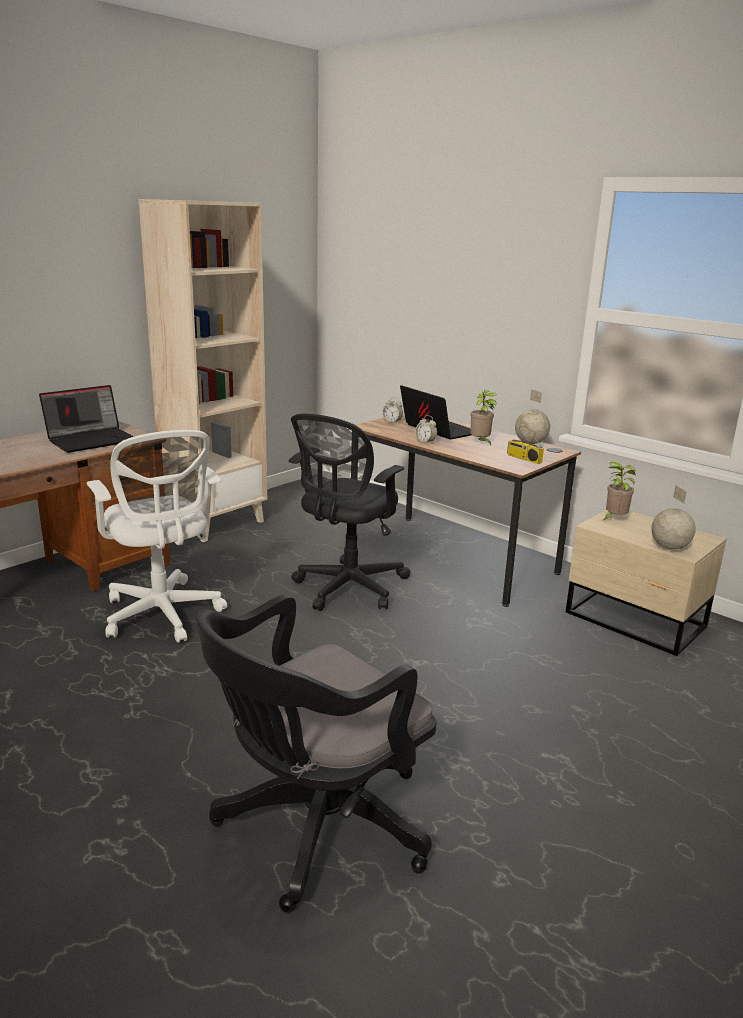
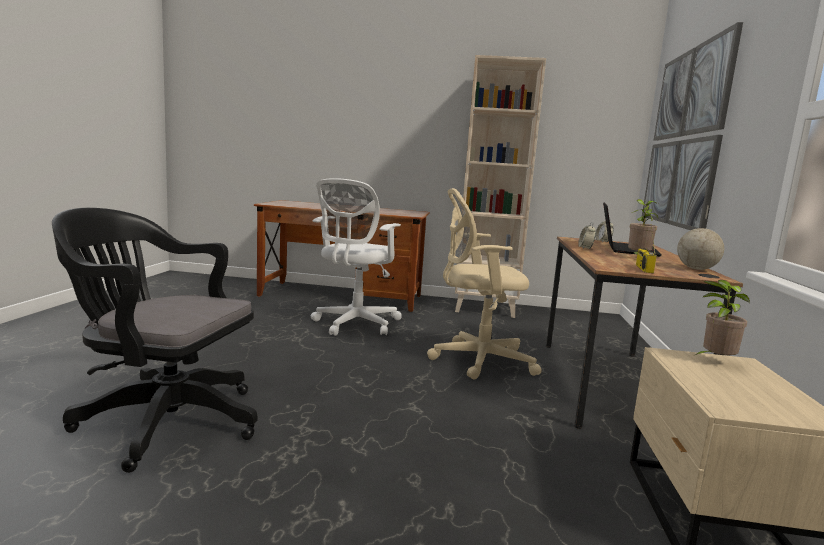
camera: 55 degrees right, 10 degrees down
laptop [39,385,134,453] -> none
black office chair [289,414,410,611] -> beige office chair [427,188,542,380]
globe [651,485,695,550] -> none
none -> picture [642,22,743,230]

